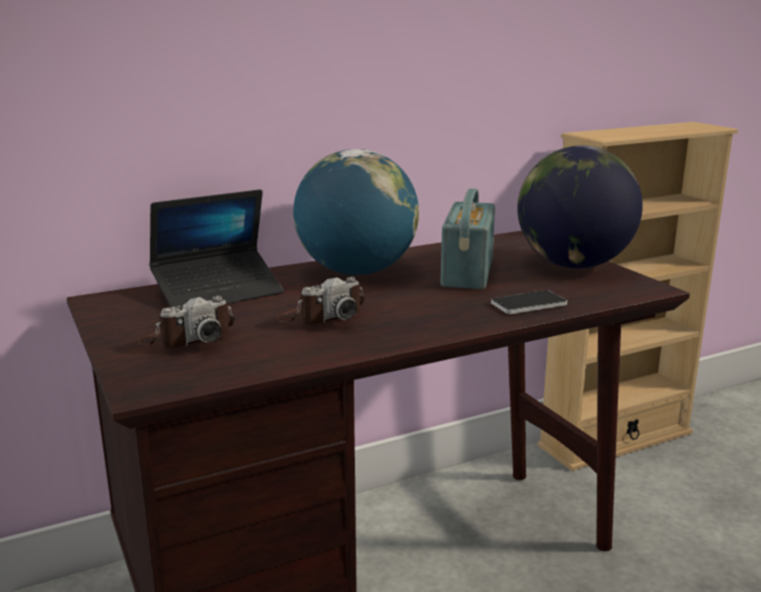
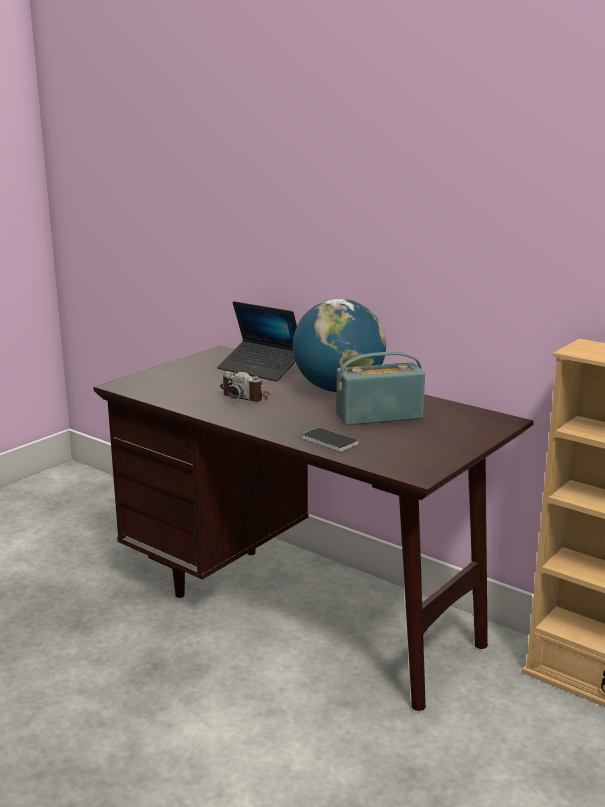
camera: 65 degrees right, 0 degrees up
camera [138,296,235,349] -> none
globe [518,145,643,268] -> none

